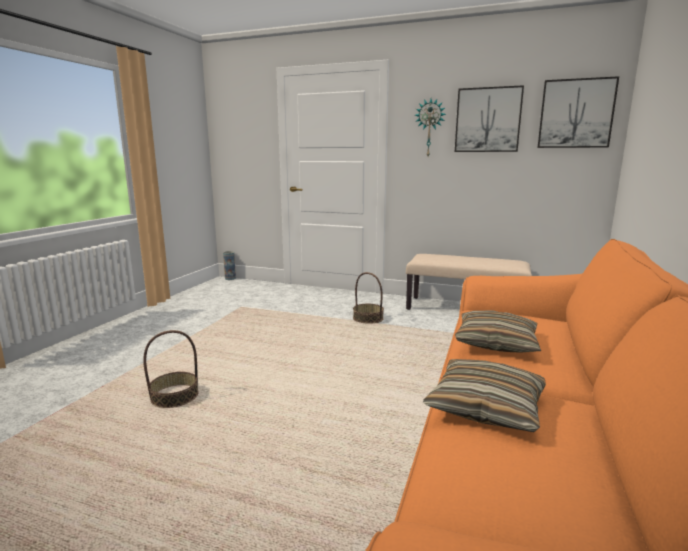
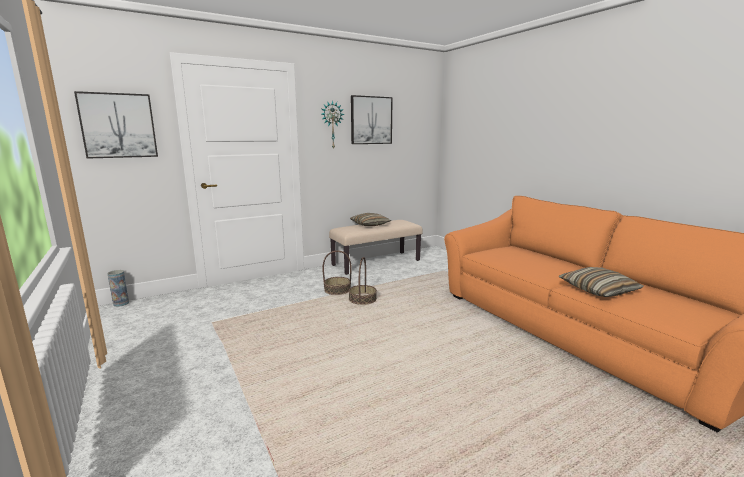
camera: 50 degrees left, 0 degrees up
basket [143,330,199,408] -> basket moved to [349,257,377,305]
pillow [455,311,541,353] -> pillow moved to [350,213,391,226]
picture [538,76,619,148] -> picture moved to [74,91,158,159]

